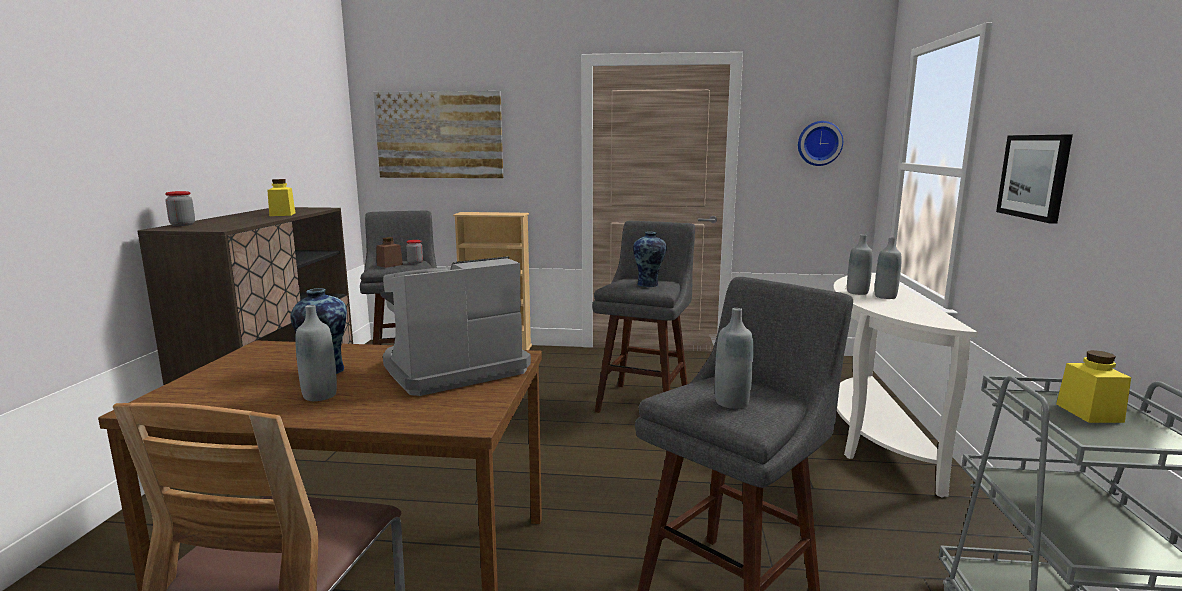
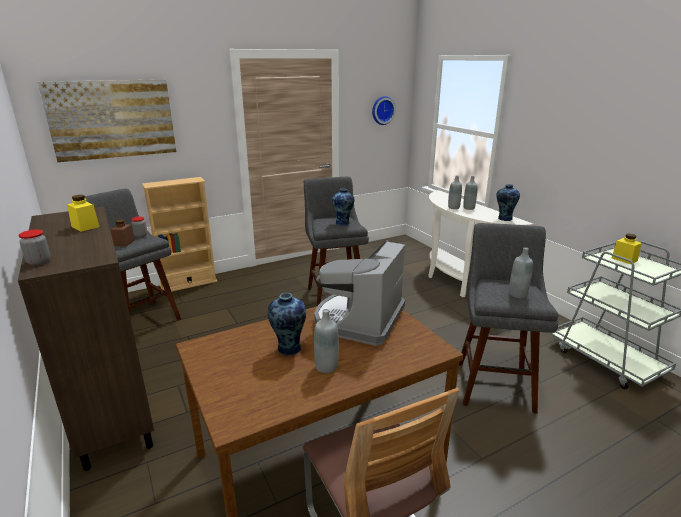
camera: 35 degrees left, 10 degrees up
picture [996,135,1073,223] -> none
none -> vase [496,184,520,221]

